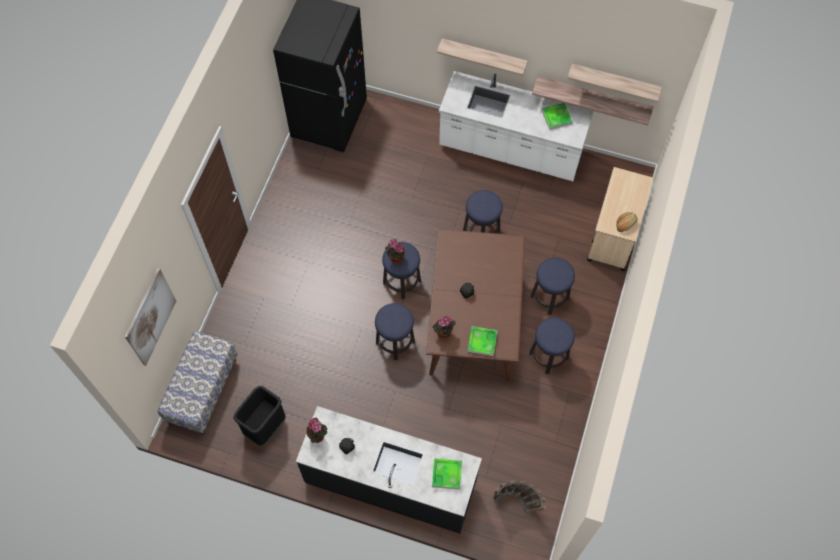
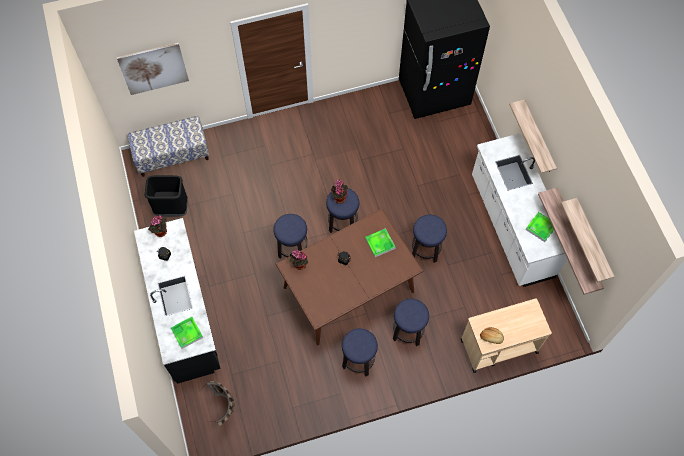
camera: 55 degrees right, 0 degrees up
tray [468,326,498,356] -> tray moved to [365,228,395,257]

